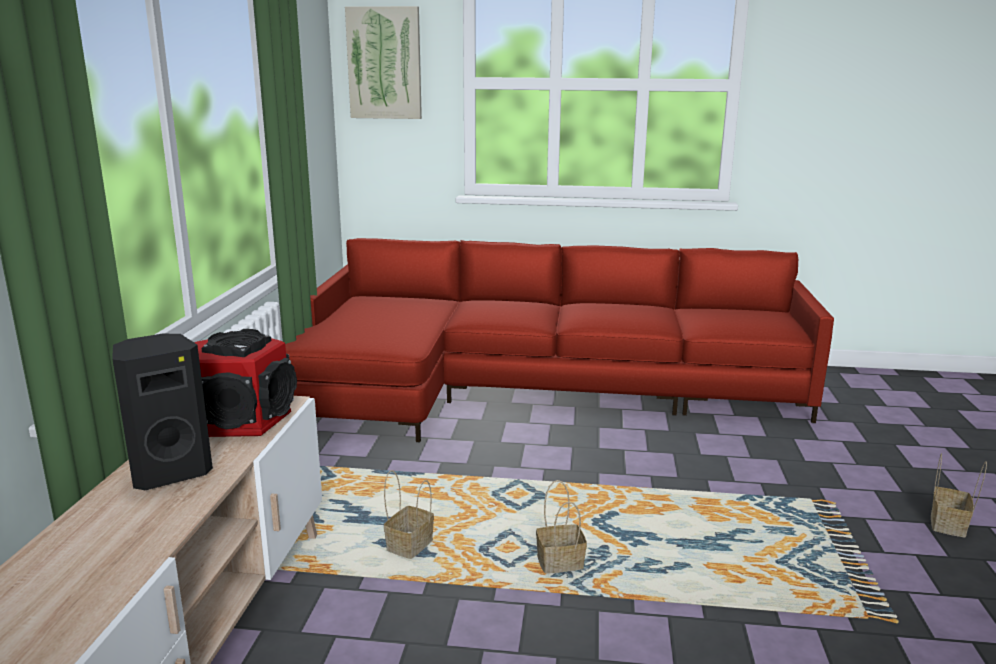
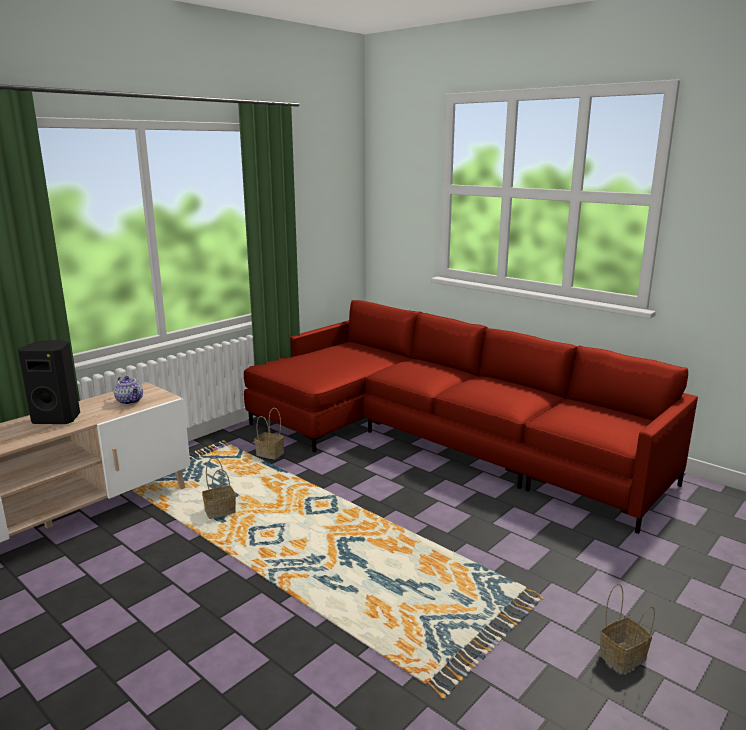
camera: 35 degrees right, 0 degrees up
speaker [194,329,297,437] -> teapot [114,376,143,405]
picture [345,6,422,119] -> none
basket [536,480,587,573] -> basket moved to [254,408,284,460]

